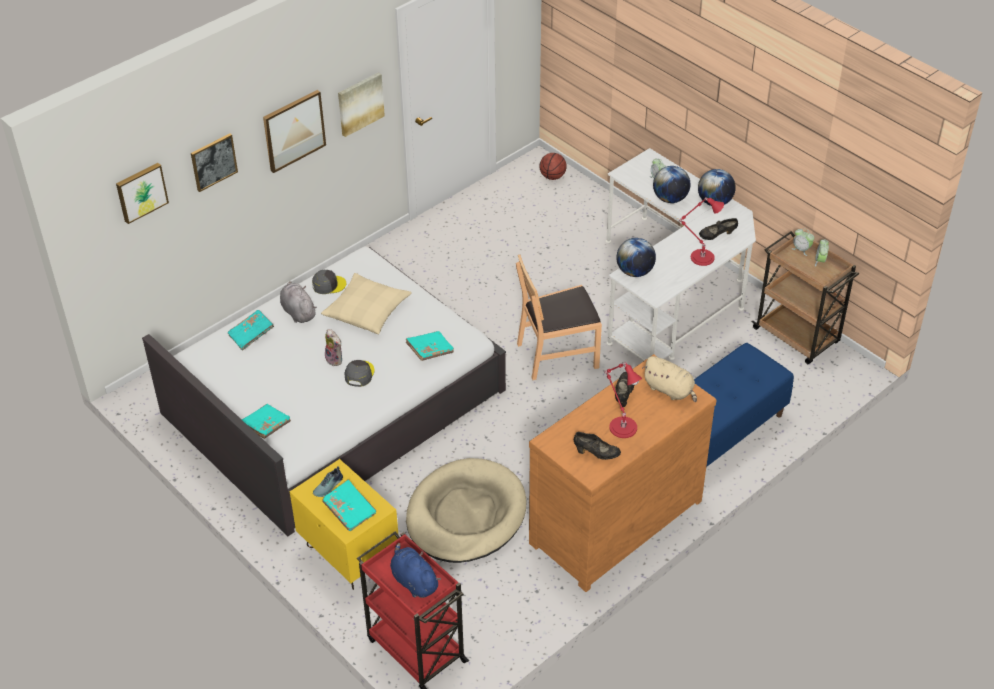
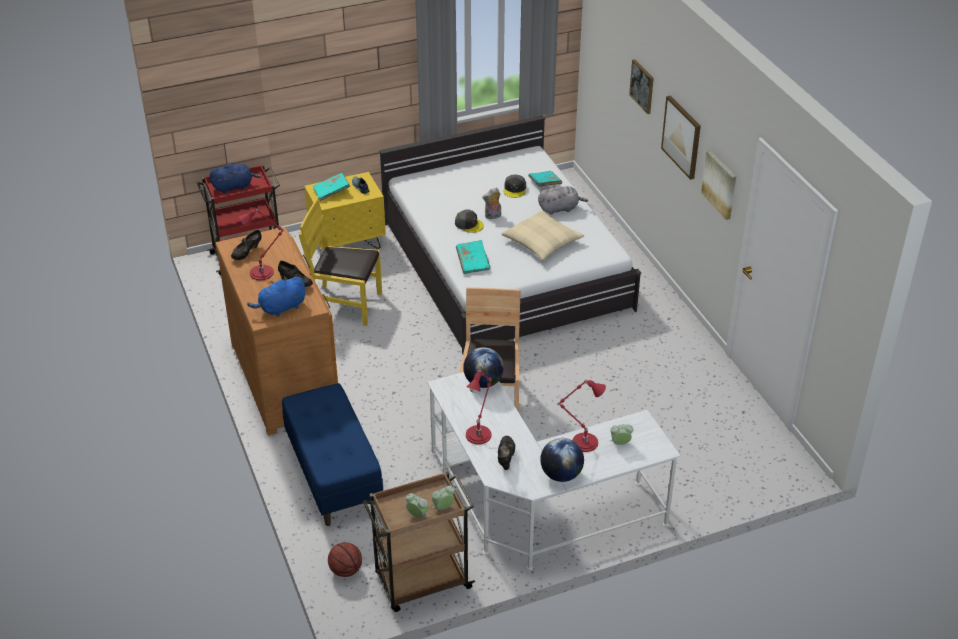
camera: 110 degrees right, 5 degrees down
picture [116,163,169,224] -> none
turquoise book [242,404,291,439] -> none
grey cap [312,270,346,294] -> grey cap moved to [504,175,526,198]
beige dog bed [406,458,527,563] -> yellow chair [299,199,382,326]
basketball [540,153,567,180] -> basketball moved to [328,542,362,577]
beige plush toy [642,356,697,402] -> blue plush toy [247,277,305,317]
globe [653,166,691,203] -> red table lamp [558,380,606,452]

